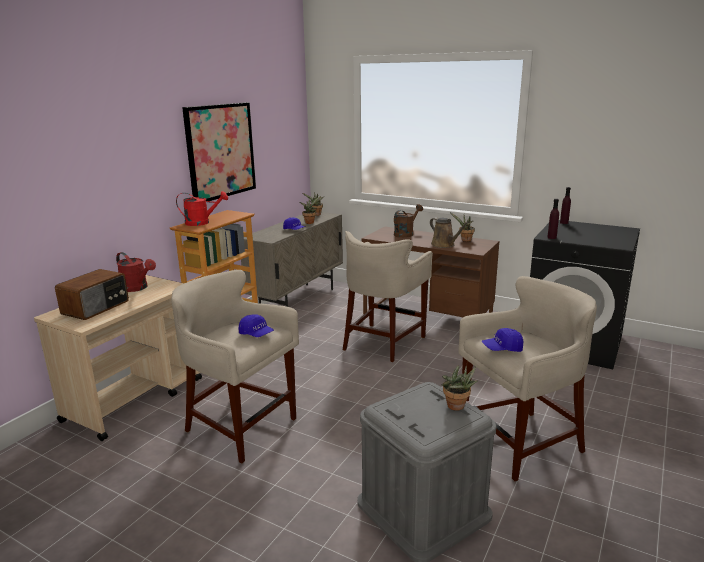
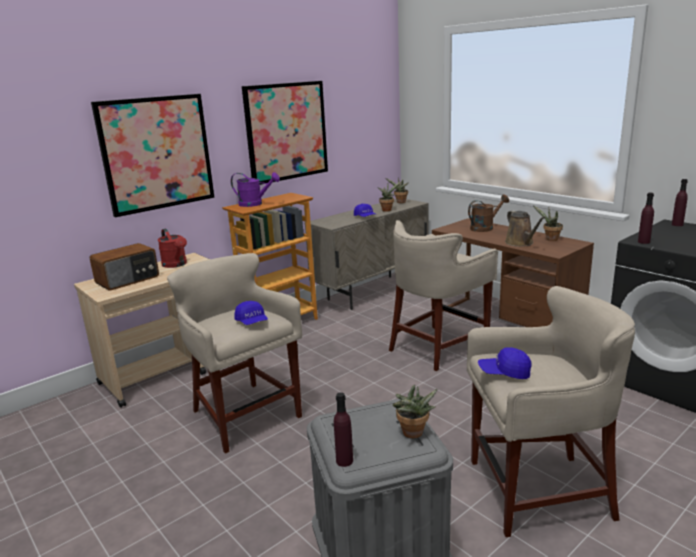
camera: 20 degrees right, 0 degrees up
red watering can [176,191,228,226] -> purple watering can [231,172,280,207]
none -> picture [91,94,215,217]
none -> purple bottle [334,392,353,467]

